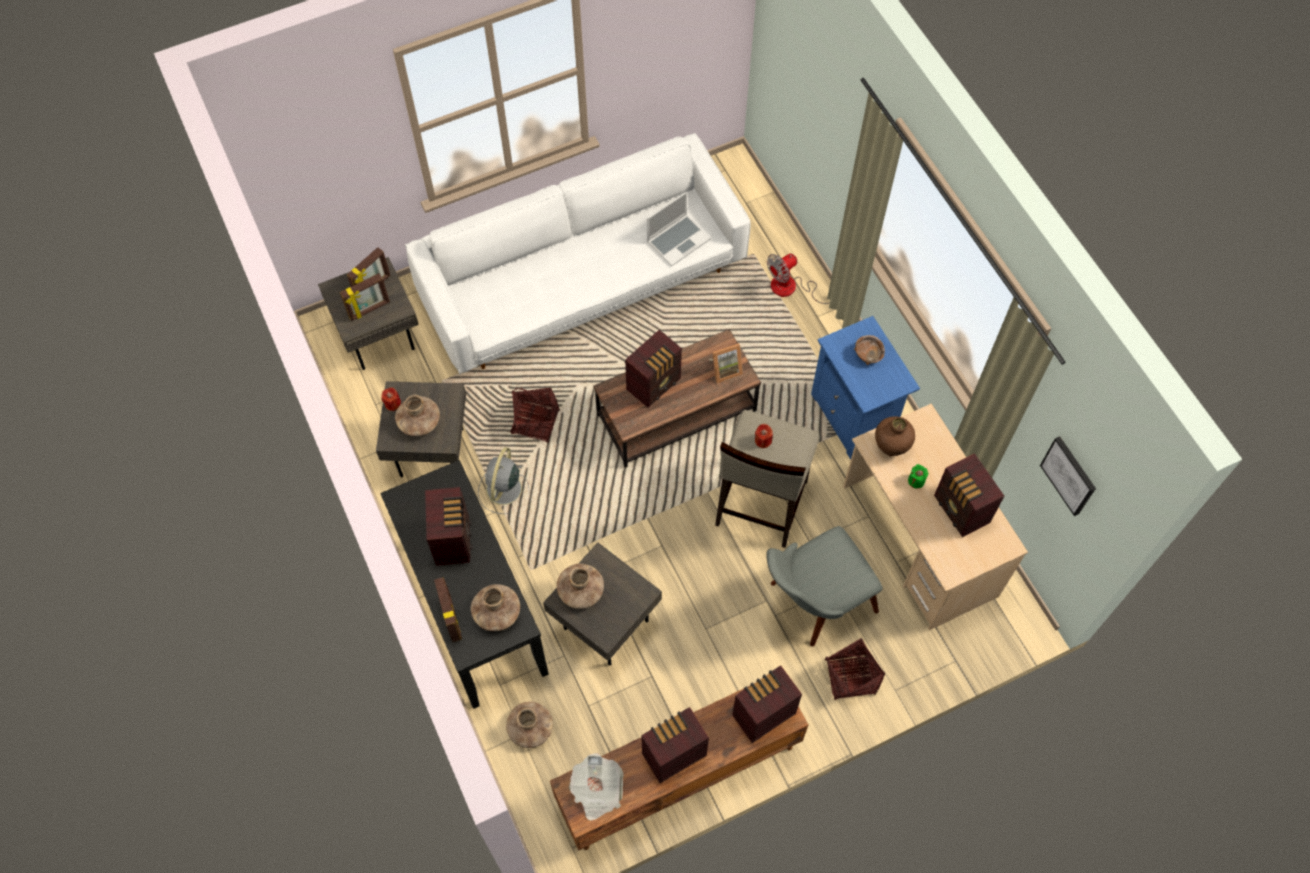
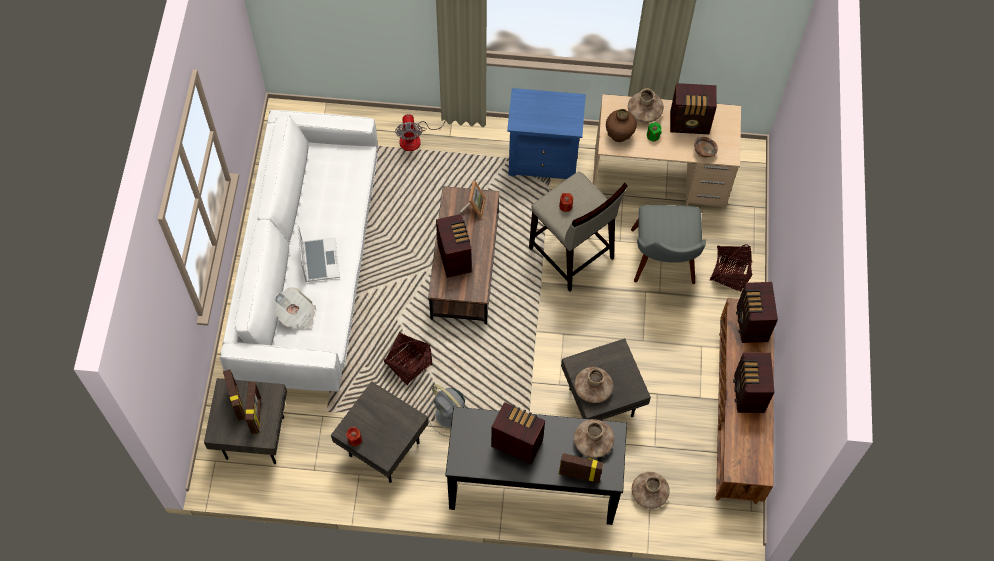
camera: 60 degrees left, 0 degrees up
brown vase [395,395,440,436] -> brown vase moved to [628,88,664,123]
newspaper [569,753,624,821] -> newspaper moved to [275,288,316,329]
laptop [647,192,711,266] -> laptop moved to [298,225,340,282]
brown bowl [854,335,885,365] -> brown bowl moved to [694,137,718,157]
picture [1040,436,1096,516] -> none

